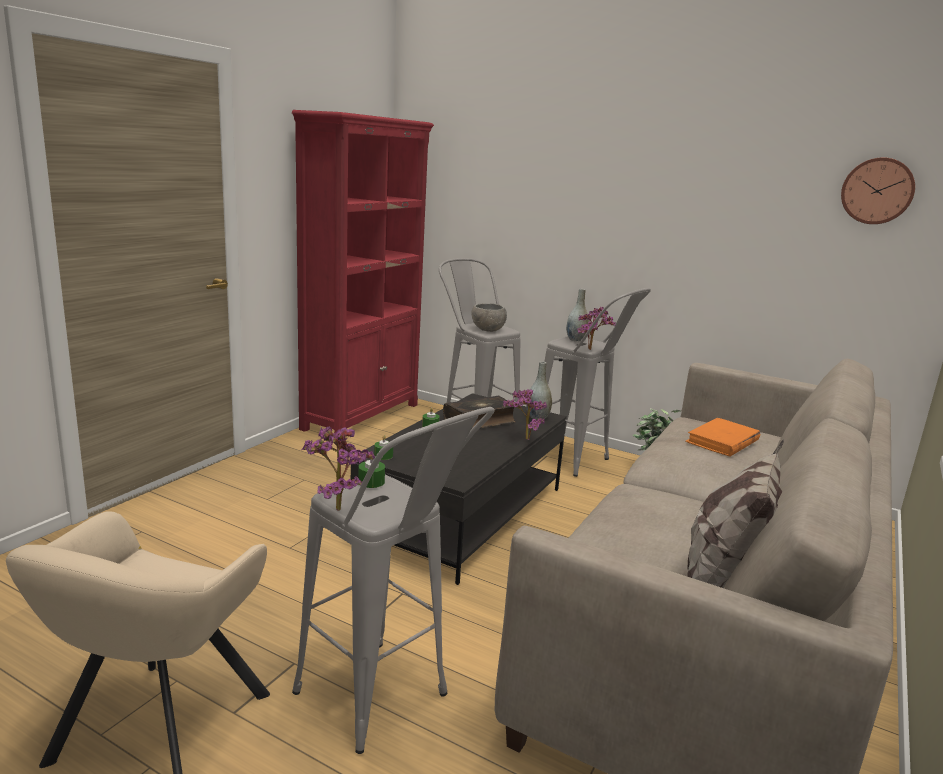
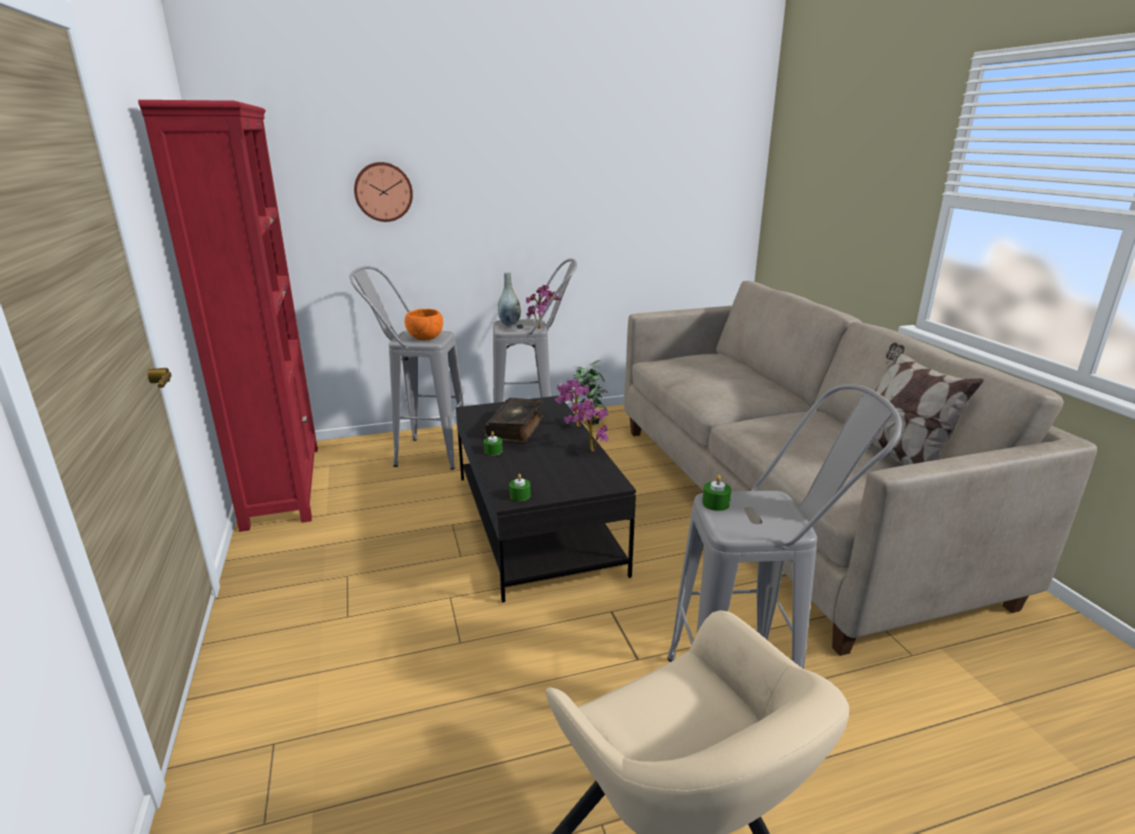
camera: 45 degrees left, 5 degrees up
potted plant [301,426,376,511] -> potted plant moved to [564,399,609,452]
grey bowl [471,303,507,332] -> orange bowl [405,309,443,340]
grey vase [526,361,552,420] -> none
orange book [685,418,760,457] -> none
wall clock [841,157,915,224] -> wall clock moved to [354,162,413,222]

